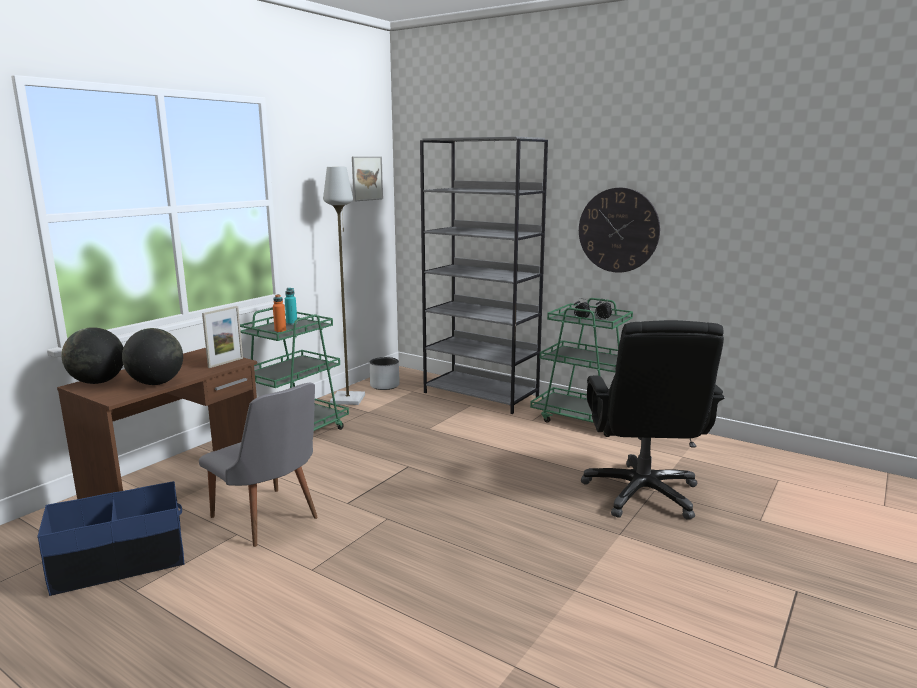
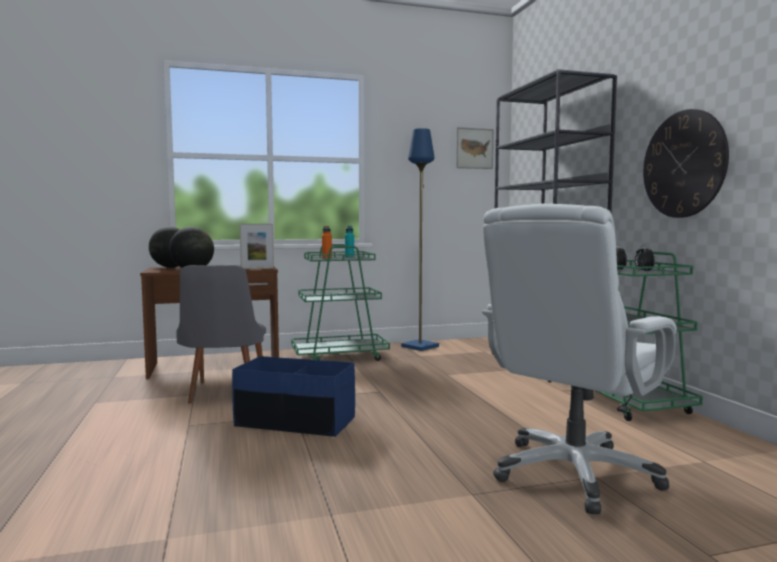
camera: 40 degrees right, 10 degrees down
blue storage box [37,481,185,596] -> blue storage box moved to [232,356,355,437]
grey floor lamp [323,167,365,405] -> blue floor lamp [401,128,439,351]
grey planter [370,357,400,390] -> none
black office chair [581,320,725,520] -> white office chair [482,204,677,514]

